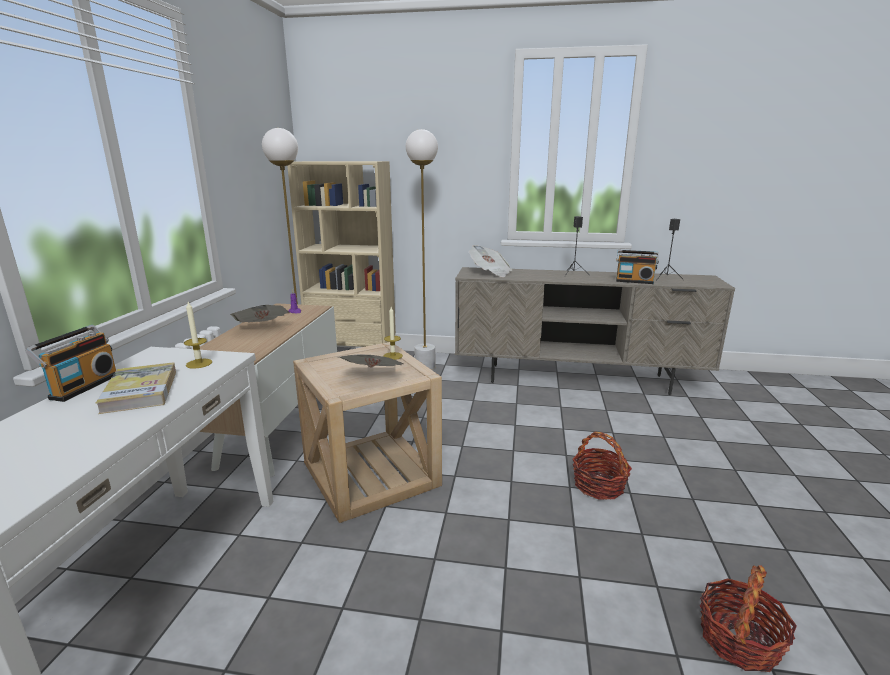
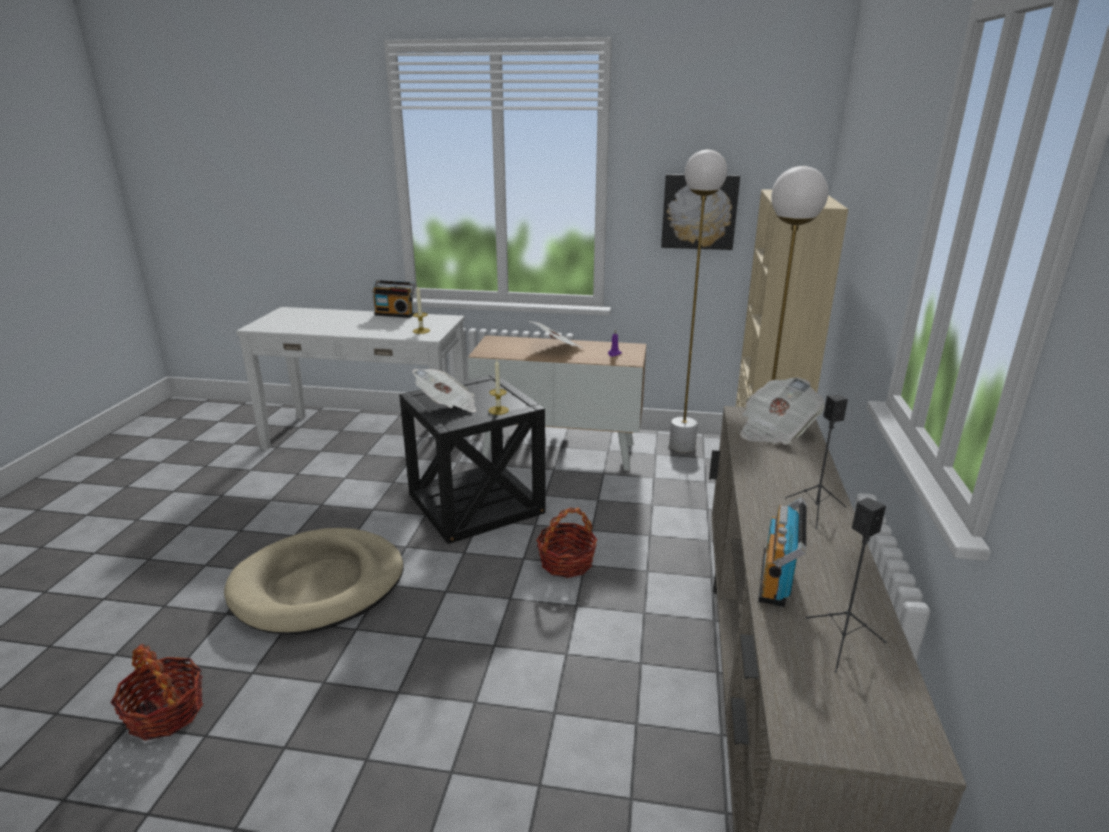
camera: 90 degrees right, 5 degrees up
book [95,362,176,414] -> none
beige side table [293,342,442,523] -> black side table [399,374,546,544]
basket [572,432,632,500] -> basket moved to [536,508,598,578]
none -> beige dog bed [224,528,404,635]
none -> picture [661,174,740,250]

